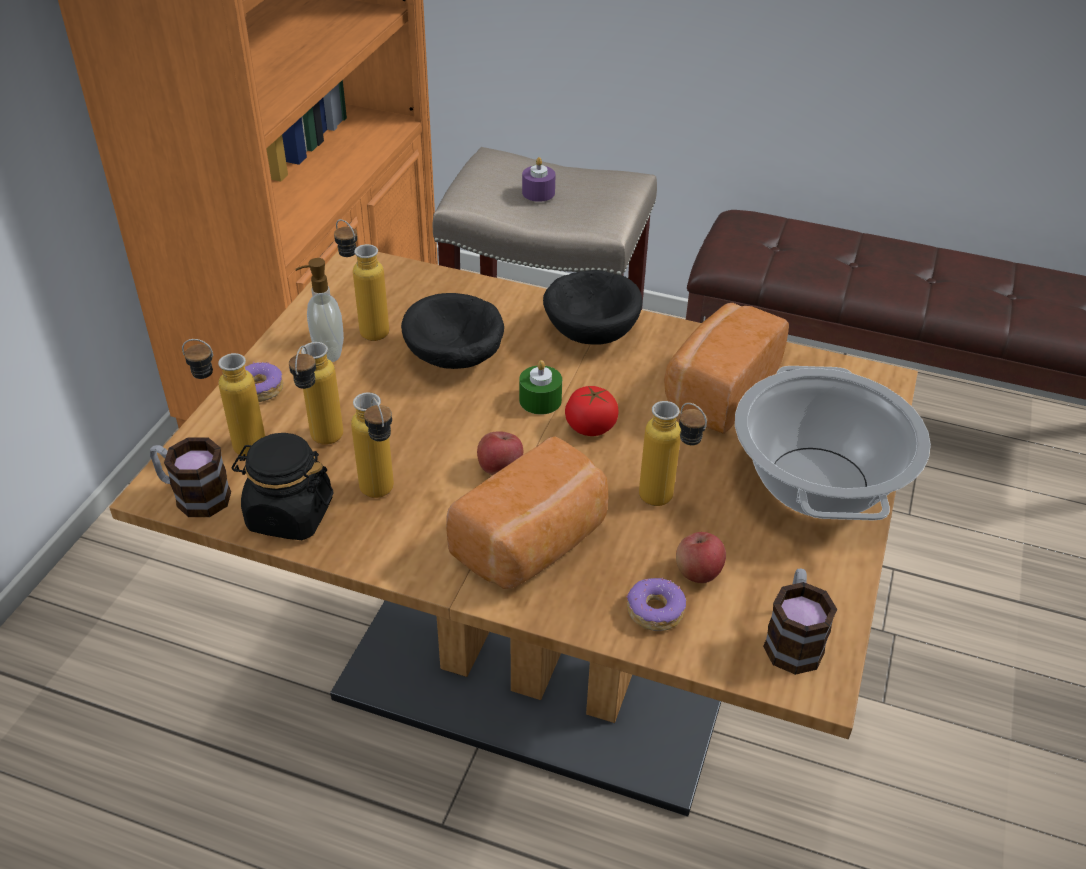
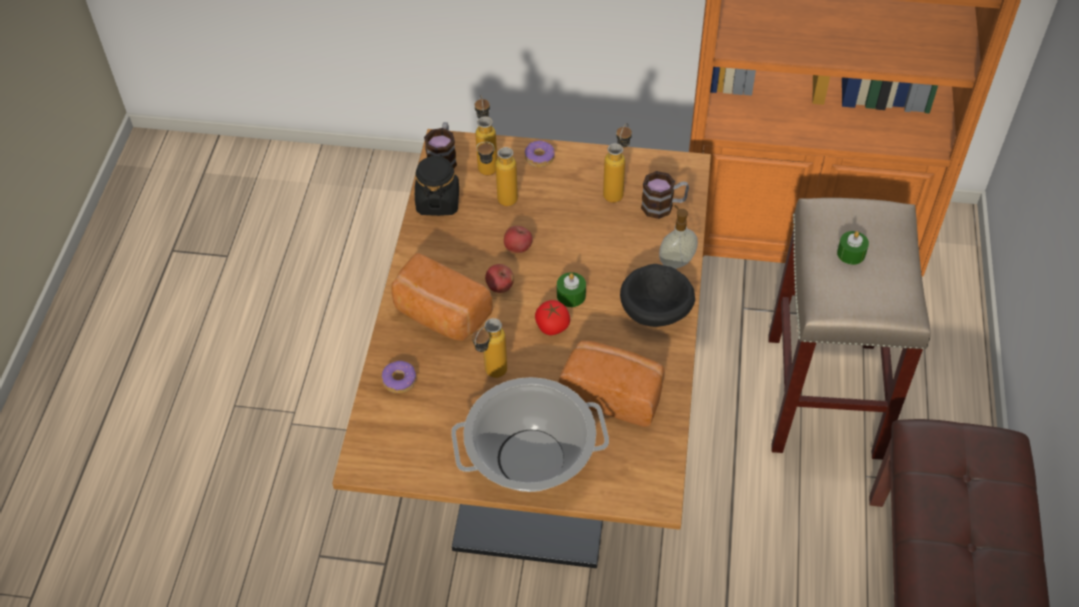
camera: 80 degrees right, 10 degrees up
soap dispenser [295,258,344,362] -> soap dispenser moved to [659,205,698,269]
bottle [351,392,394,498] -> none
black bowl [401,293,504,369] -> none
purple candle [522,157,556,202] -> green candle [837,231,869,265]
apple [676,532,726,583] -> apple moved to [504,226,533,253]
mug [763,569,838,675] -> mug moved to [641,171,689,219]

